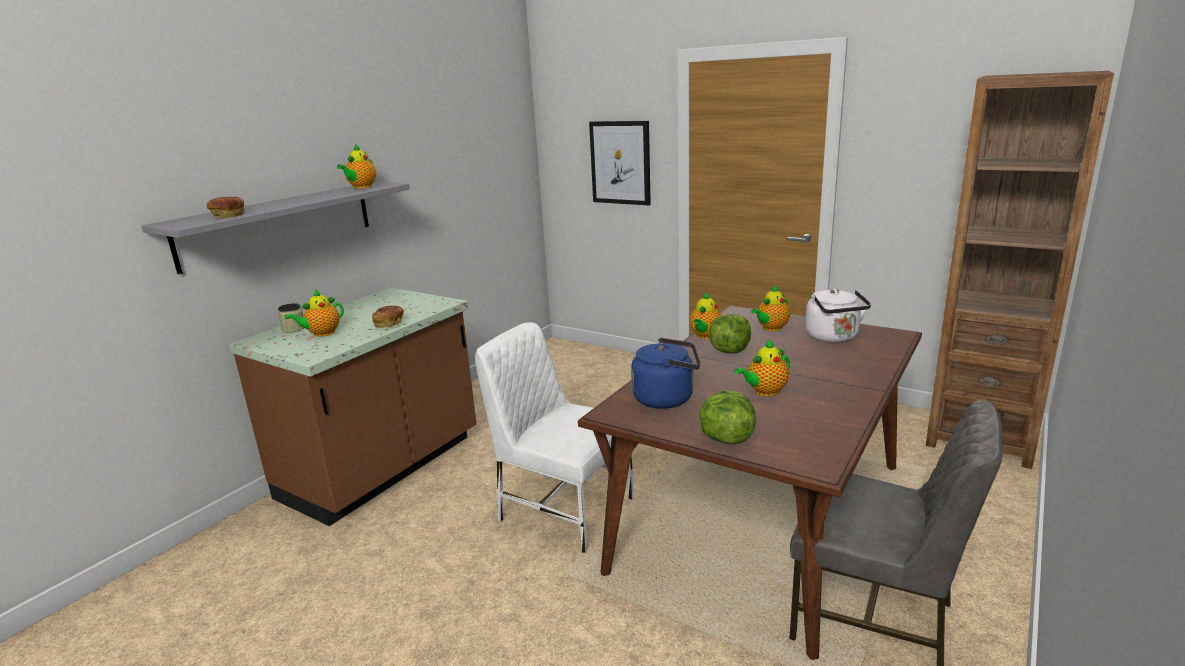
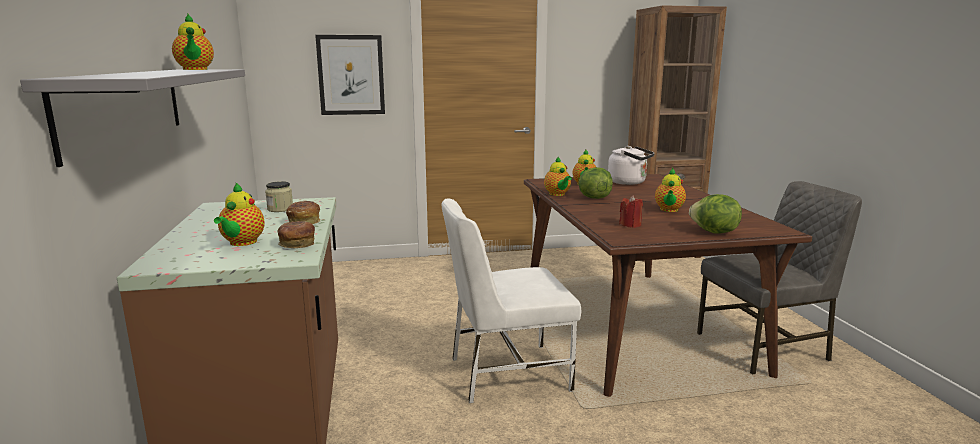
camera: 45 degrees left, 5 degrees down
bread [207,196,245,218] -> bread moved to [278,221,315,248]
jar [278,303,304,332] -> jar moved to [265,181,293,212]
blue kettle [631,338,700,409] -> red candle [619,195,643,228]

